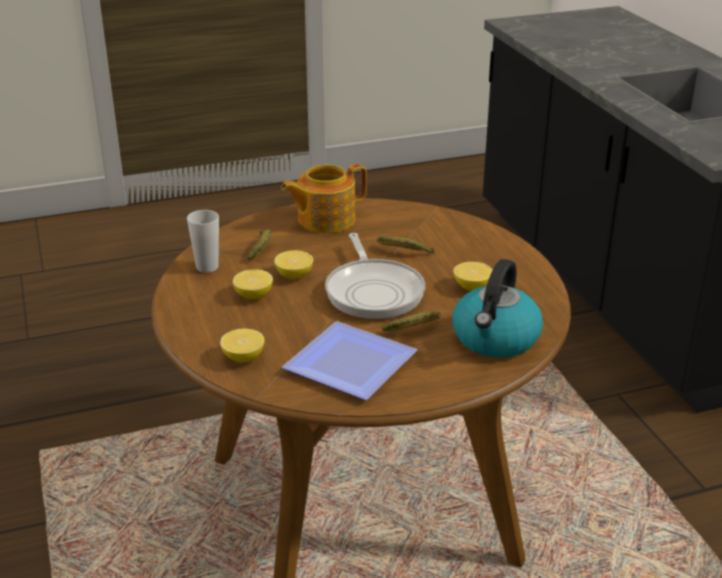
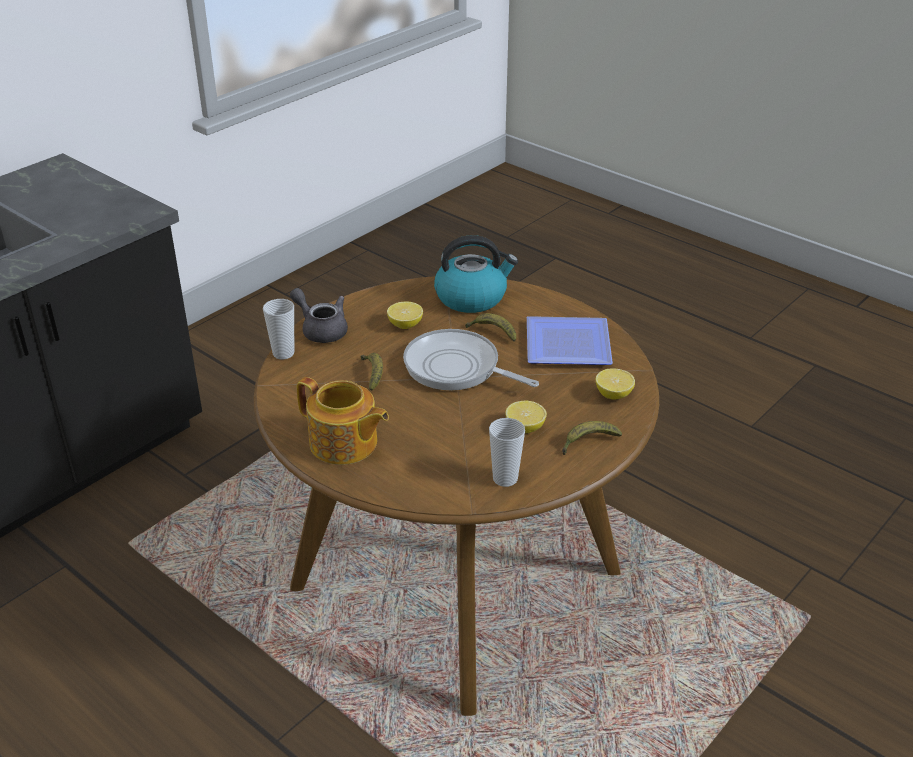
camera: 120 degrees left, 5 degrees up
banana [247,229,272,260] -> banana moved to [562,421,622,455]
lemon [274,250,313,279] -> none
frying pan [325,233,425,319] -> frying pan turned 105 degrees counterclockwise [403,329,539,390]
none -> cup [263,299,294,359]
none -> grey teapot [290,288,348,343]

